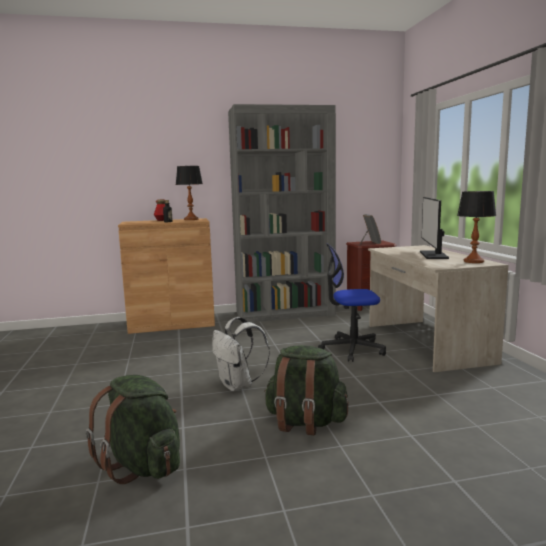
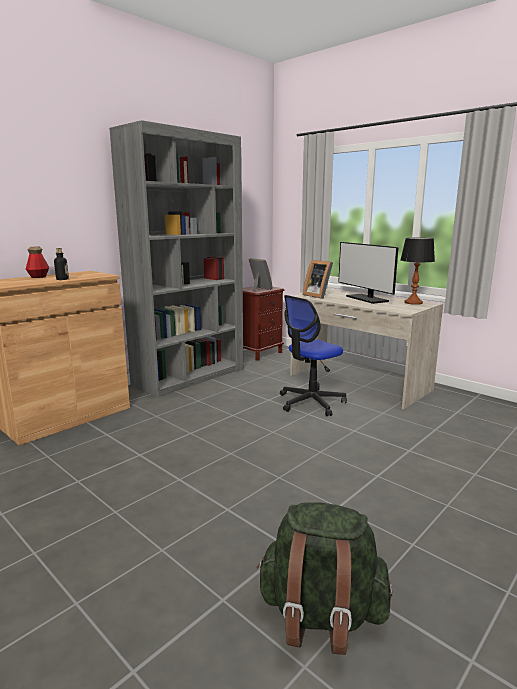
camera: 35 degrees left, 5 degrees up
table lamp [176,166,203,220] -> none
white backpack [212,317,270,391] -> none
green backpack [264,345,349,435] -> none
none -> picture frame [302,260,333,299]

